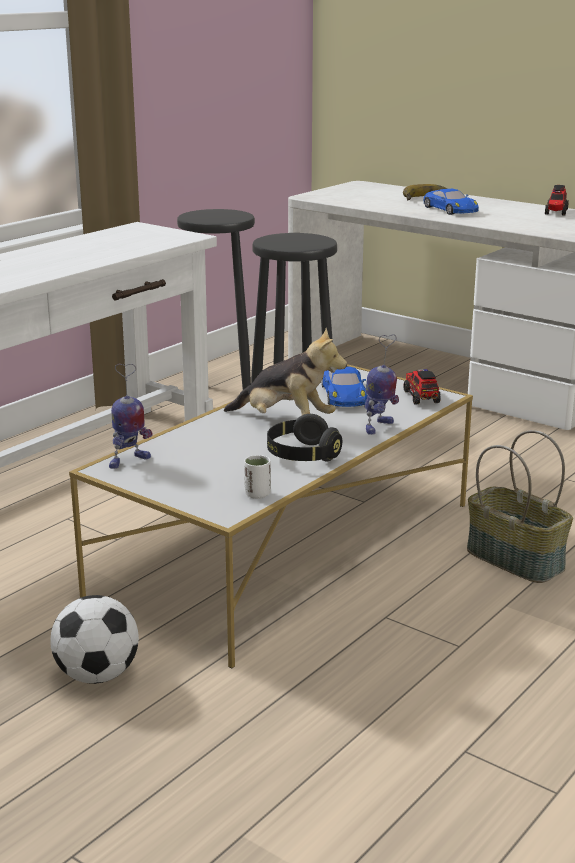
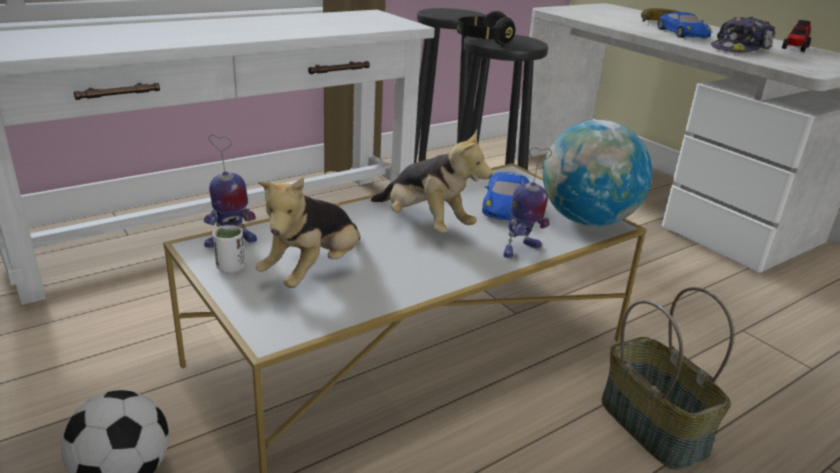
camera: 15 degrees right, 5 degrees up
white cup [244,455,271,499] -> white cup moved to [213,225,245,273]
black headphones [267,414,342,462] -> black headphones moved to [457,11,515,45]
toy truck [403,369,441,405] -> globe [543,120,652,226]
none -> plush toy [256,177,360,288]
none -> cap [711,16,775,53]

